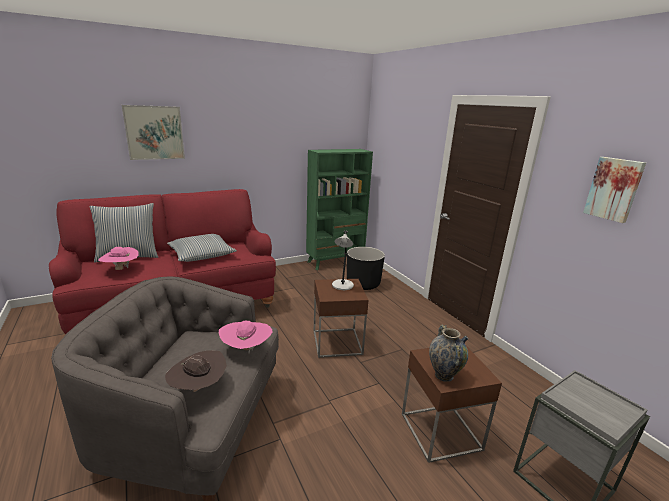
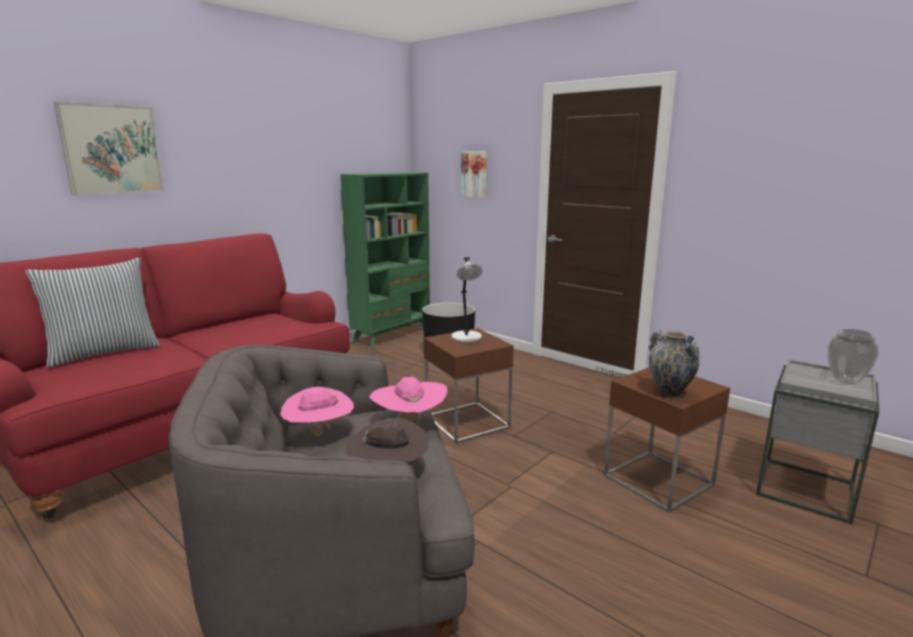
camera: 20 degrees left, 5 degrees down
pink hat [98,247,139,270] -> pink hat moved to [281,387,354,436]
pillow [167,234,237,262] -> none
picture [583,157,646,223] -> picture moved to [461,151,487,198]
none -> vase [828,329,879,384]

